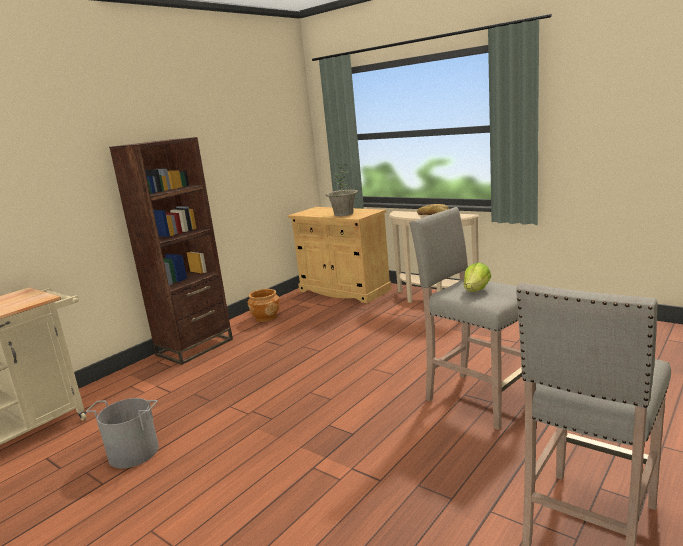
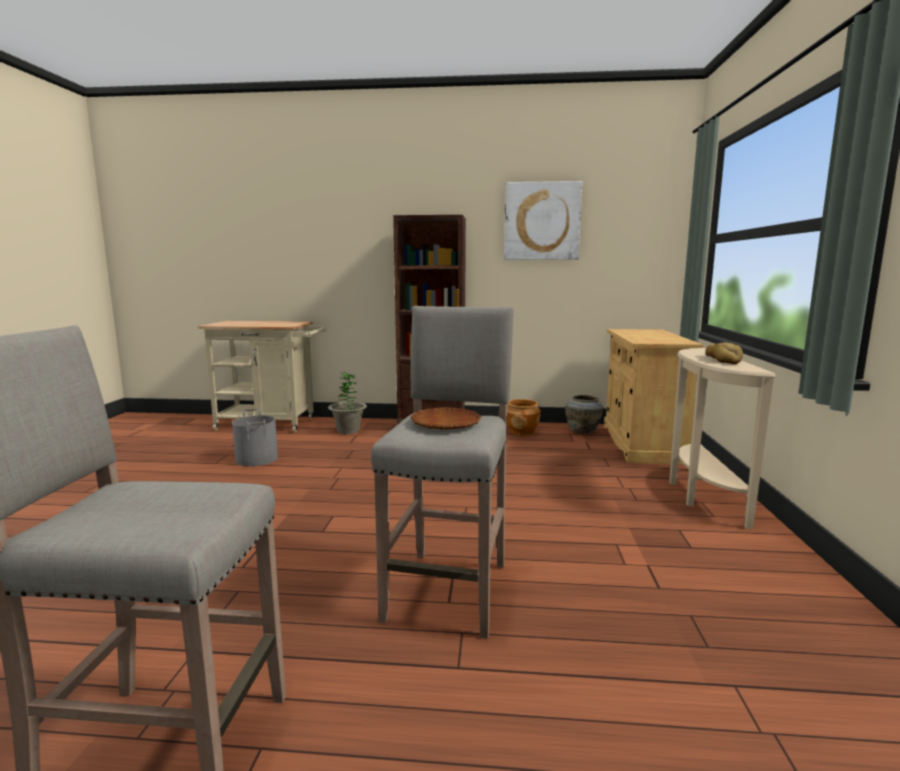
camera: 55 degrees right, 5 degrees down
potted plant [326,164,358,216] -> potted plant moved to [328,372,367,434]
lettuce [464,263,491,292] -> brown plate [410,407,481,429]
none -> picture [504,181,582,260]
none -> beige vase [565,395,603,435]

